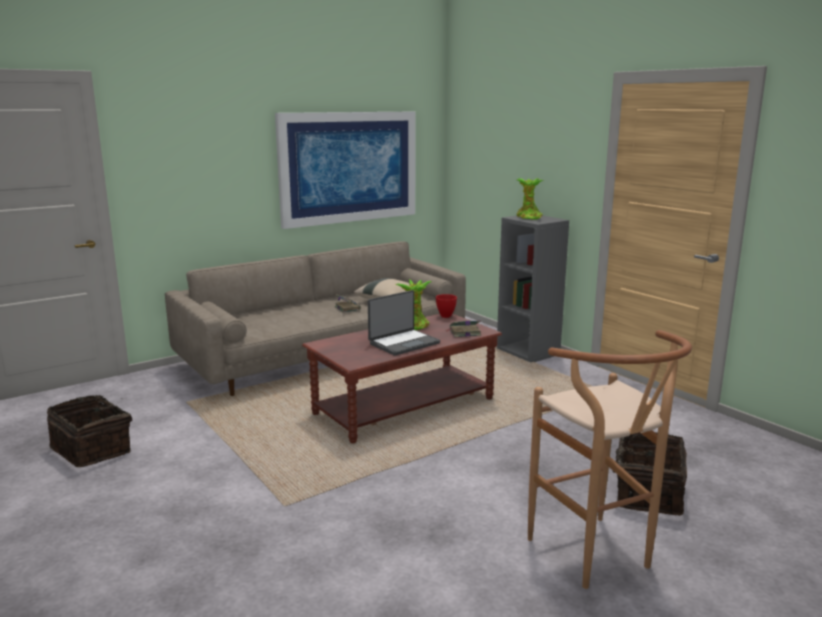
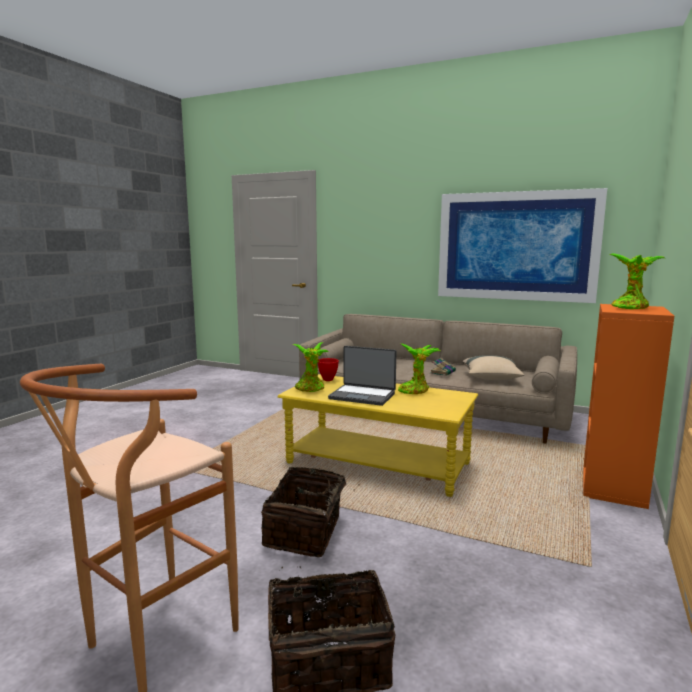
camera: 60 degrees right, 5 degrees down
basket [47,395,133,467] -> basket moved to [261,467,356,557]
brown coffee table [302,314,502,443] -> yellow coffee table [278,374,478,497]
red bowl [436,294,457,318] -> red bowl moved to [318,358,339,381]
book [447,320,481,337] -> none
grey bookcase [497,215,569,362] -> orange bookcase [583,304,674,509]
none -> potted plant [293,342,329,392]

